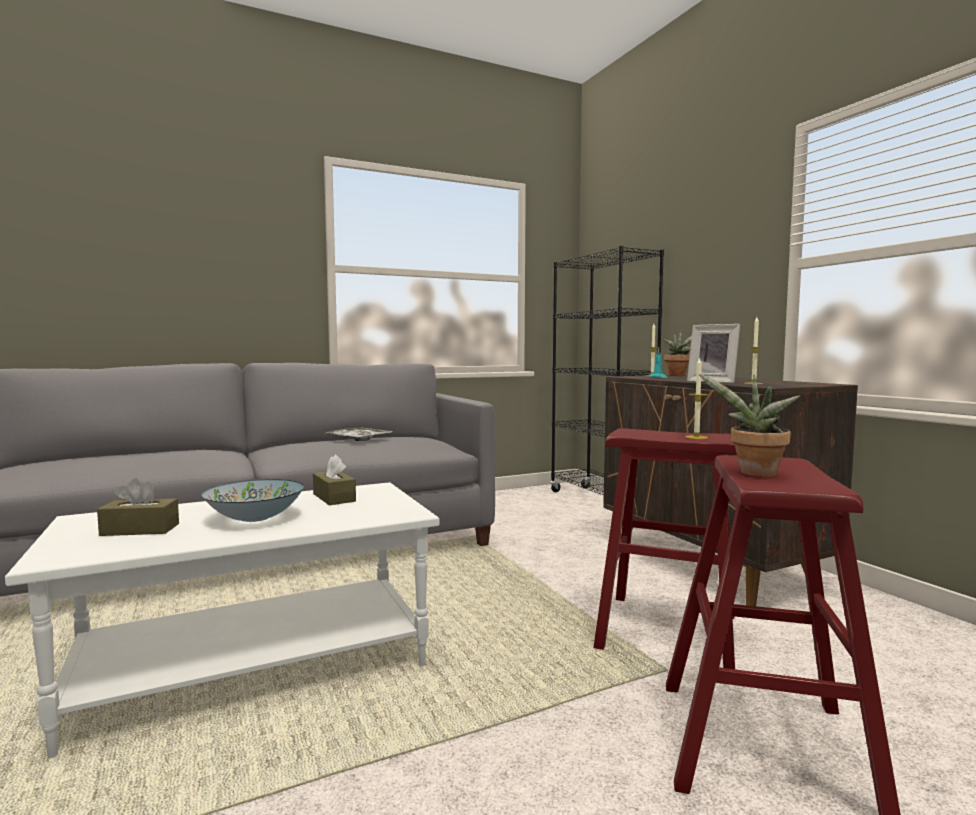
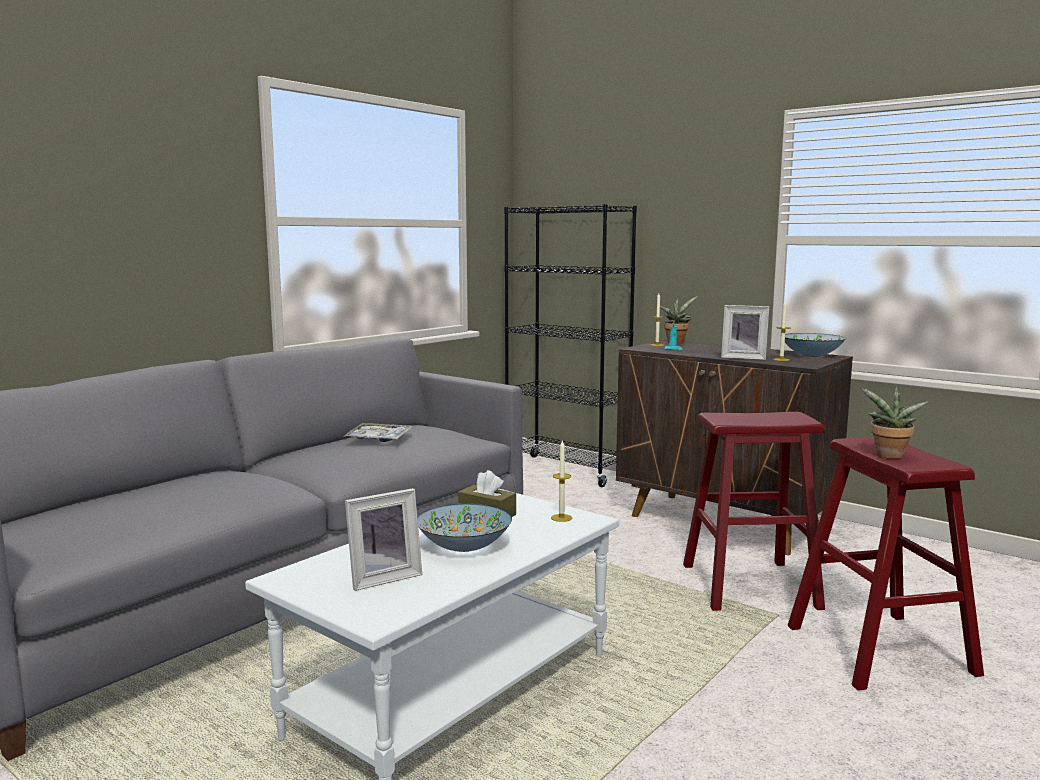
camera: 25 degrees left, 5 degrees up
brown tissue box [97,478,179,536] -> picture frame [345,488,422,591]
candle [686,357,708,439] -> candle moved to [551,440,572,522]
none -> bowl [785,333,846,357]

